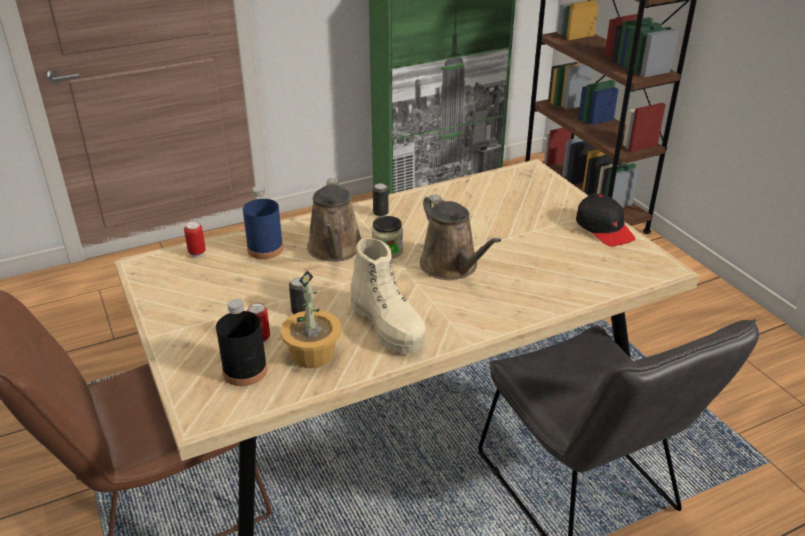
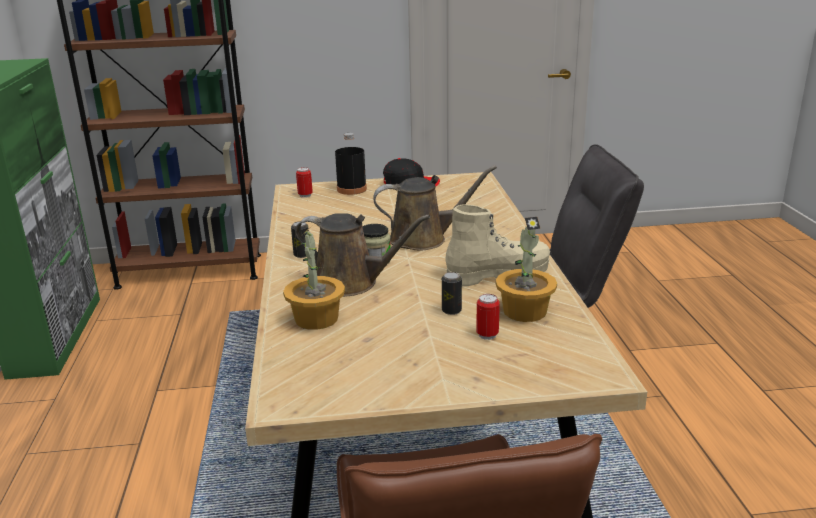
camera: 70 degrees left, 10 degrees down
can [184,221,206,257] -> can moved to [296,167,313,198]
black bottle [216,299,267,386] -> black bottle moved to [335,133,367,195]
blue bottle [243,186,284,259] -> potted plant [283,231,345,330]

